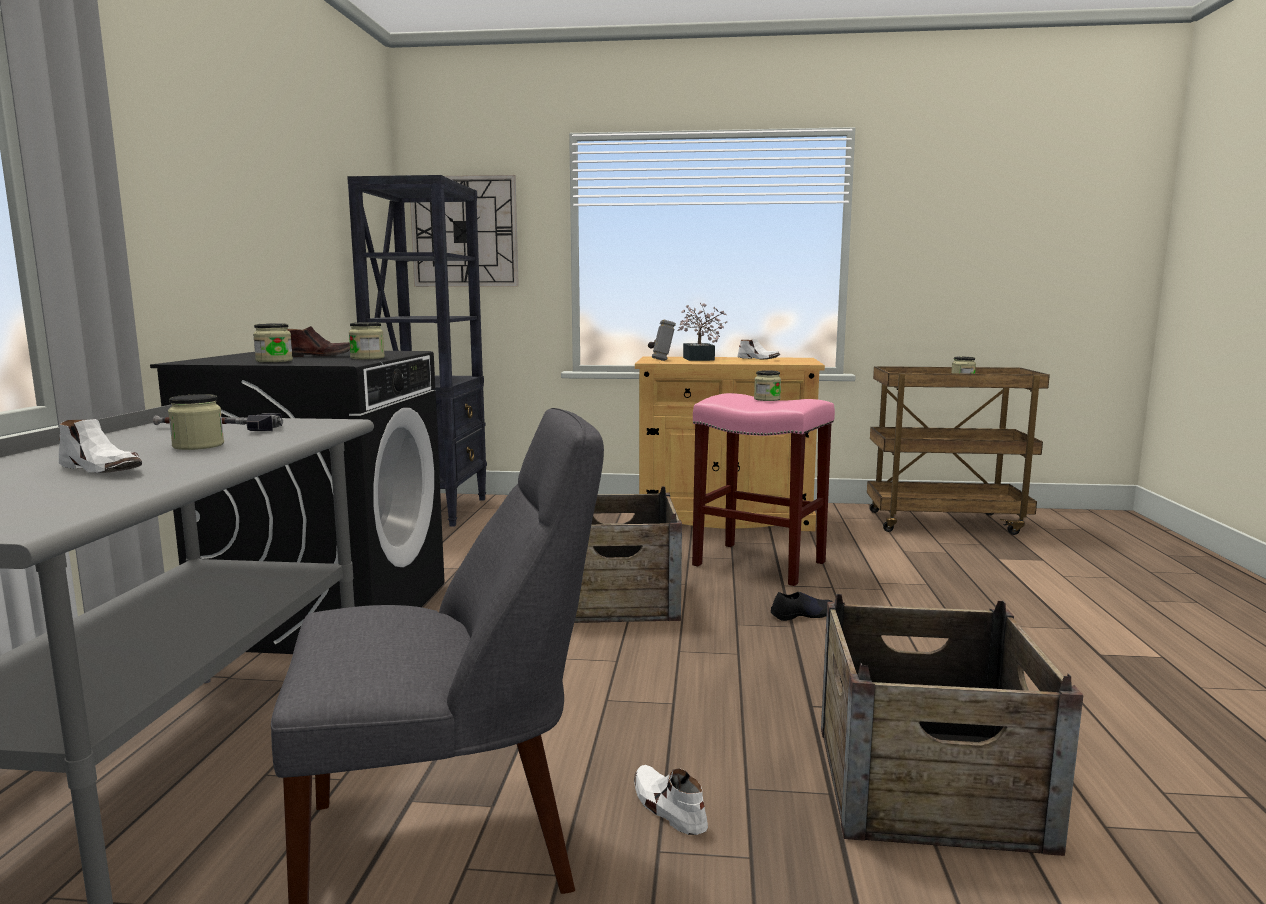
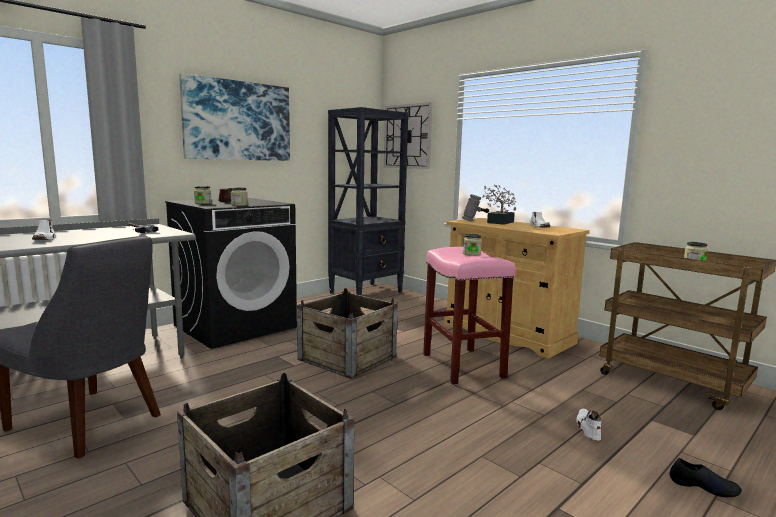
camera: 40 degrees right, 0 degrees up
jar [168,394,224,450] -> none
white shoe [634,765,708,835] -> white shoe moved to [576,409,601,441]
black shoe [771,592,833,621] -> black shoe moved to [669,458,742,497]
none -> picture [179,73,290,161]

